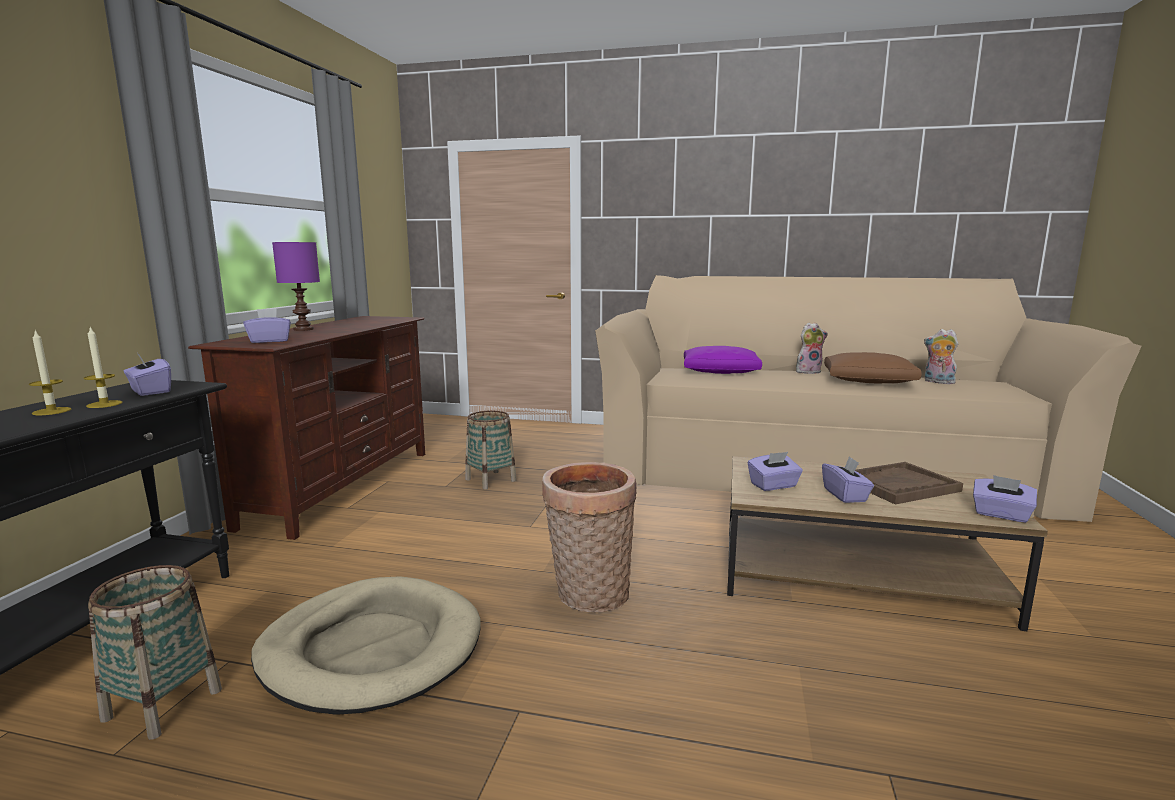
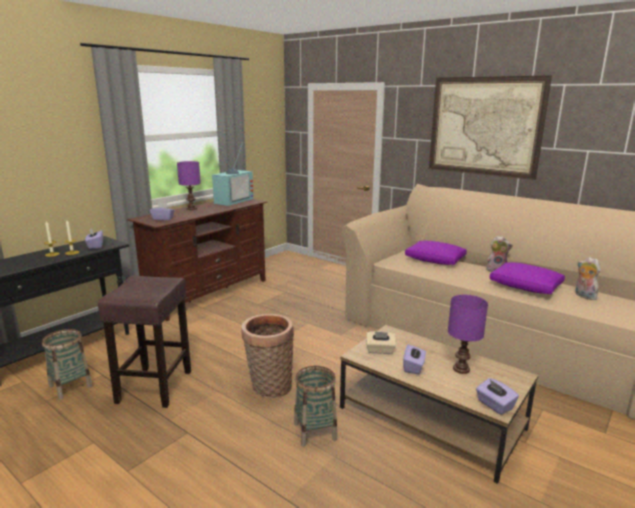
camera: 25 degrees right, 5 degrees up
beige dog bed [251,576,481,715] -> brown stool [98,276,191,408]
basket [465,411,517,490] -> basket moved to [294,366,337,446]
purple tissue box [747,452,803,491] -> beige tissue box [366,331,396,354]
brown pillow [824,352,922,383] -> purple pillow [490,262,565,294]
brown tray [855,462,963,504] -> purple table lamp [448,295,488,374]
none -> television [212,143,253,206]
none -> picture [429,75,552,180]

